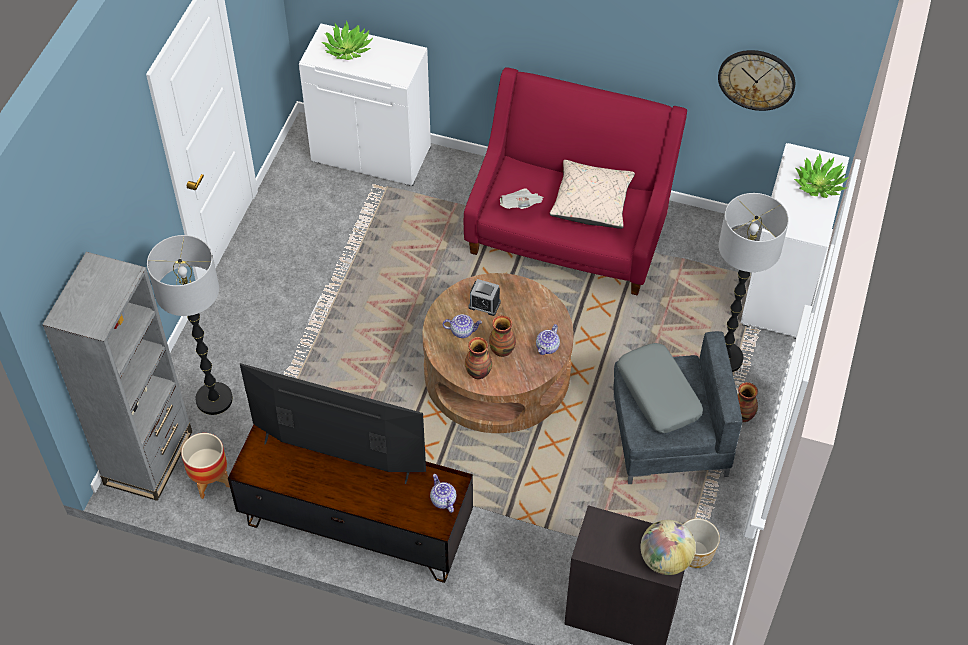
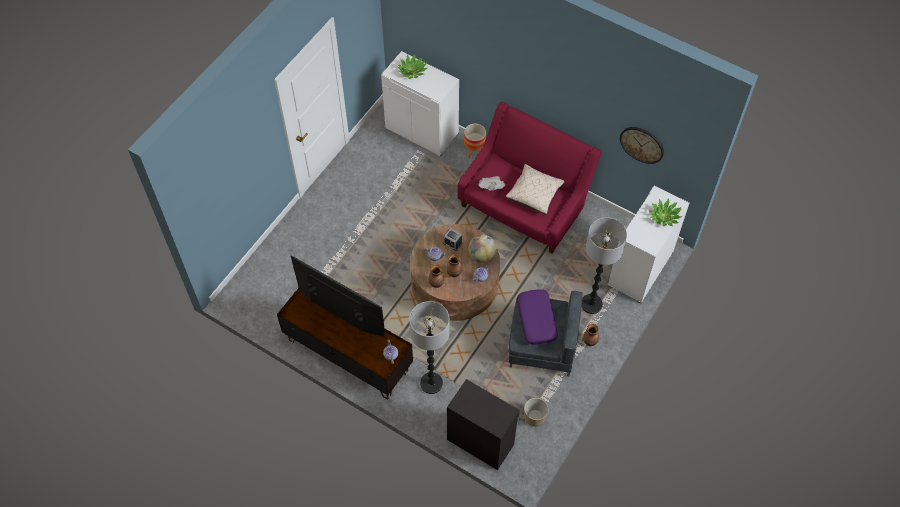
camera: 15 degrees right, 5 degrees up
grey bookcase [42,252,192,501] -> none
floor lamp [147,235,233,415] -> floor lamp moved to [409,301,449,394]
planter [181,433,230,499] -> planter moved to [464,124,486,159]
grey pillow [617,343,703,433] -> purple pillow [517,289,558,345]
globe [641,520,696,575] -> globe moved to [469,235,496,263]

